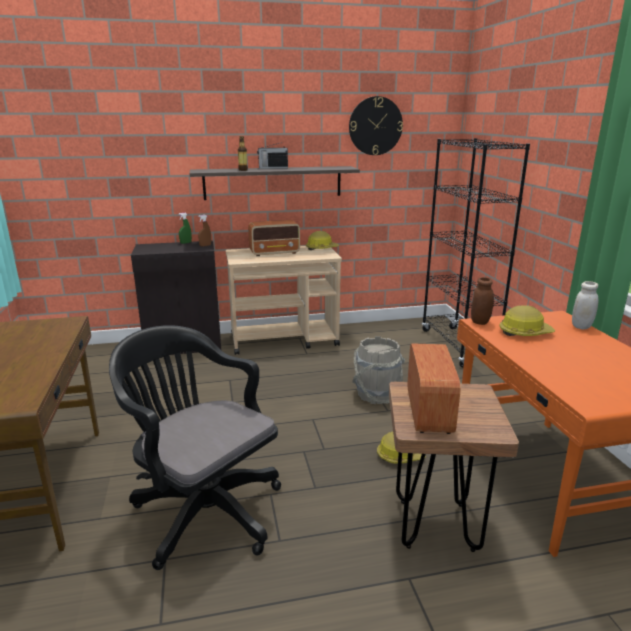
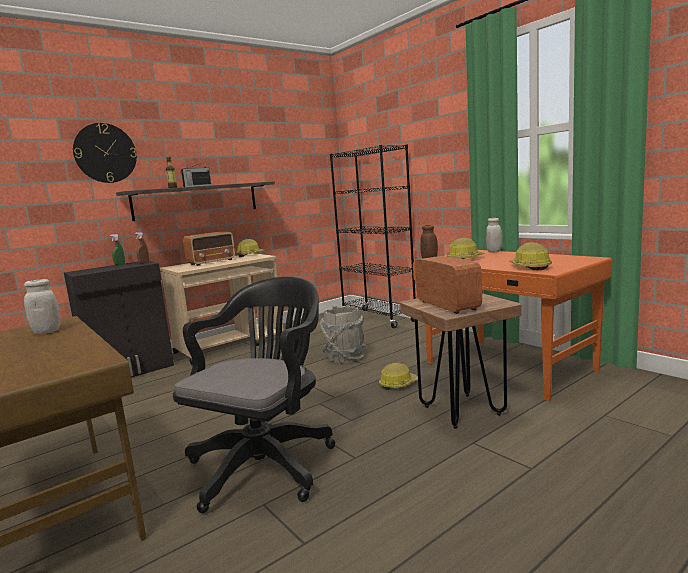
camera: 25 degrees left, 10 degrees down
black office chair [109,325,281,570] -> black office chair turned 105 degrees clockwise [173,277,335,513]
wall clock [349,96,403,155] -> wall clock moved to [73,123,137,183]
none -> white jar [24,279,61,334]
none -> hard hat [510,242,552,270]

